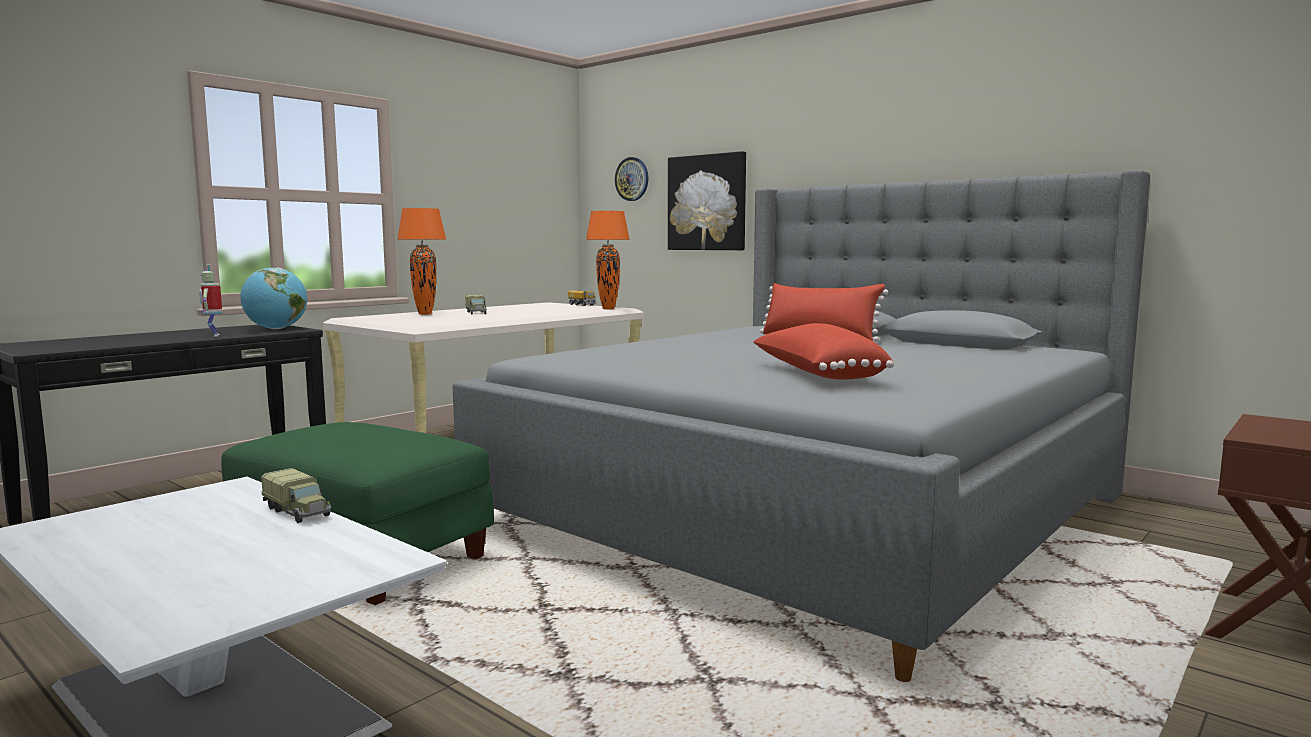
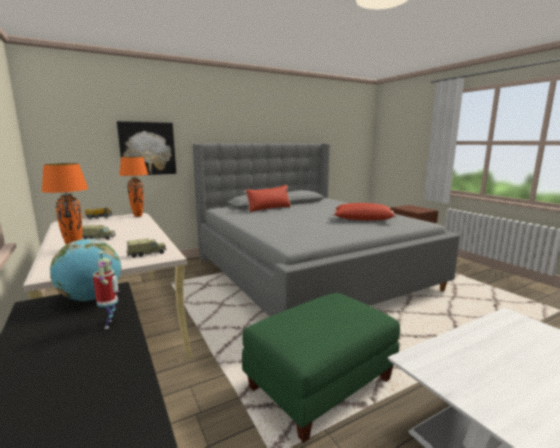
camera: 70 degrees left, 5 degrees up
toy robot [199,265,222,337] -> toy robot turned 105 degrees counterclockwise [93,251,119,329]
toy truck [261,468,332,523] -> toy truck moved to [127,238,166,258]
wall clock [615,157,649,201] -> none

